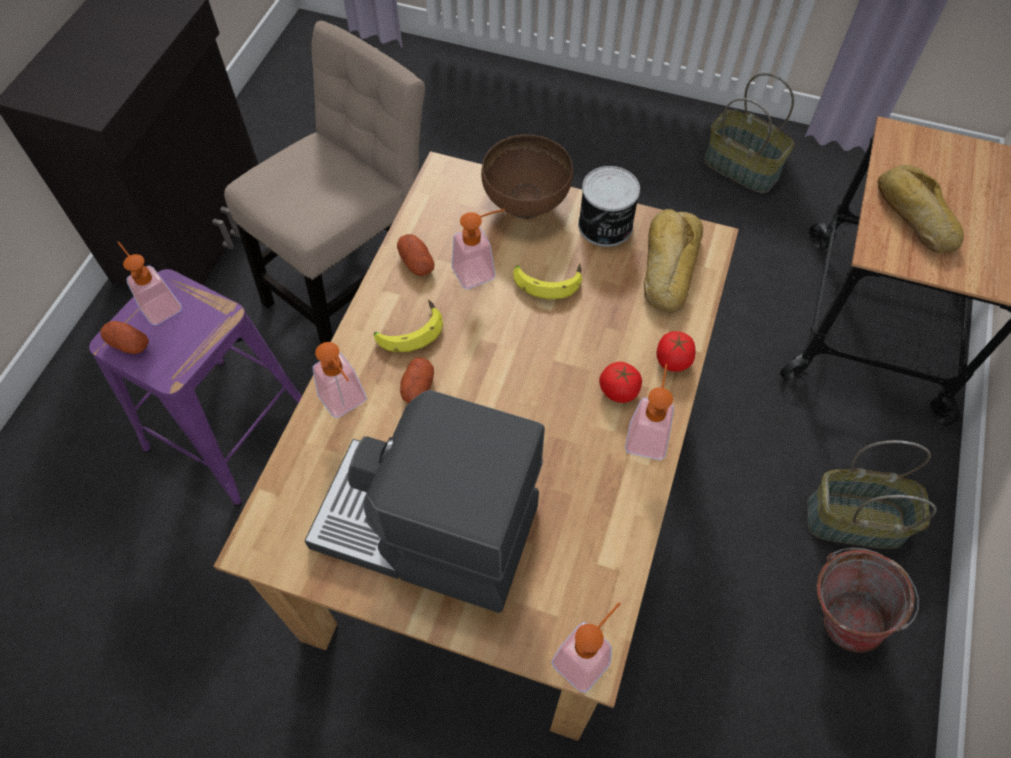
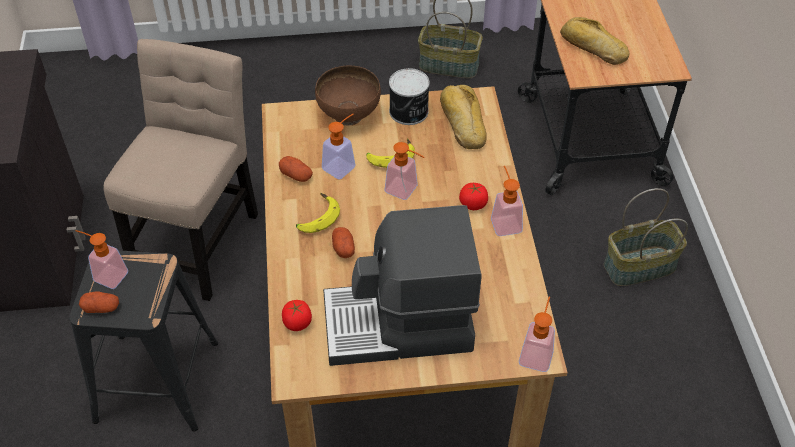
camera: 25 degrees left, 10 degrees down
purple stool [89,269,302,506] -> black stool [69,250,218,431]
soap dispenser [312,342,367,418] -> soap dispenser moved to [384,142,425,200]
tomato [656,331,696,372] -> tomato moved to [282,300,312,331]
bucket [816,548,919,652] -> none

